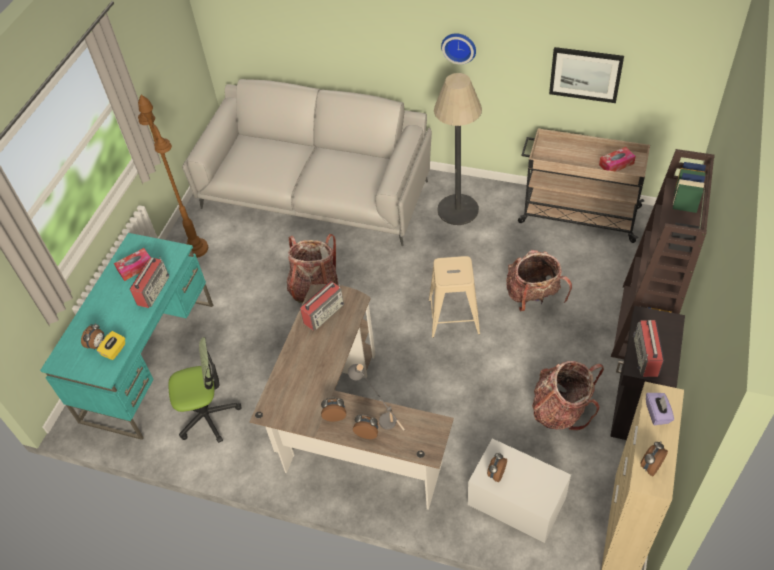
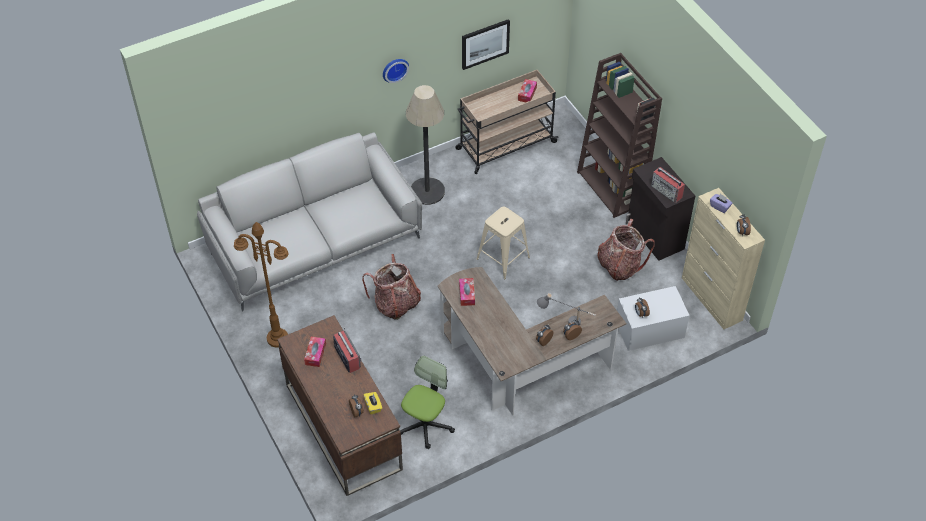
camera: 50 degrees left, 0 degrees up
turquoise desk [40,233,213,440] -> brown desk [277,315,403,496]
radio [300,281,344,330] -> tissue box [459,278,475,306]
backpack [506,250,572,311] -> none

